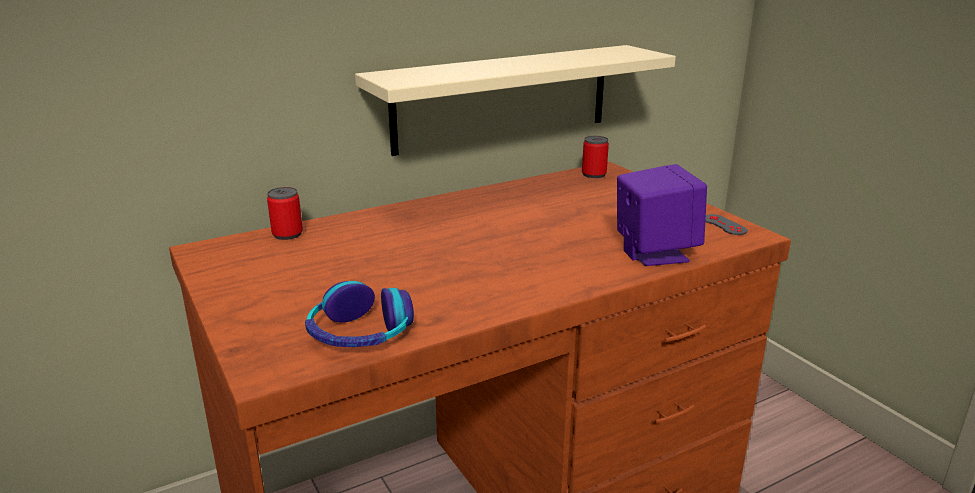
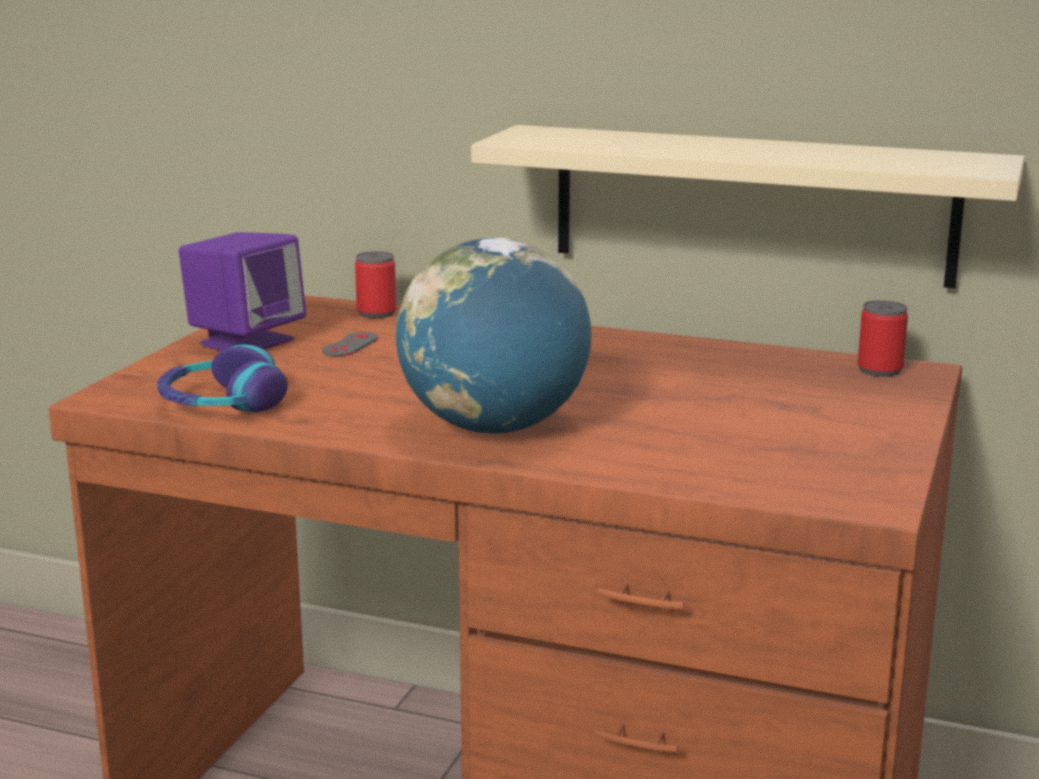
camera: 50 degrees right, 5 degrees down
purple speaker [617,164,707,266] -> purple speaker moved to [179,232,306,351]
grey game controller [705,214,748,235] -> grey game controller moved to [322,332,378,356]
none -> globe [396,238,592,434]

